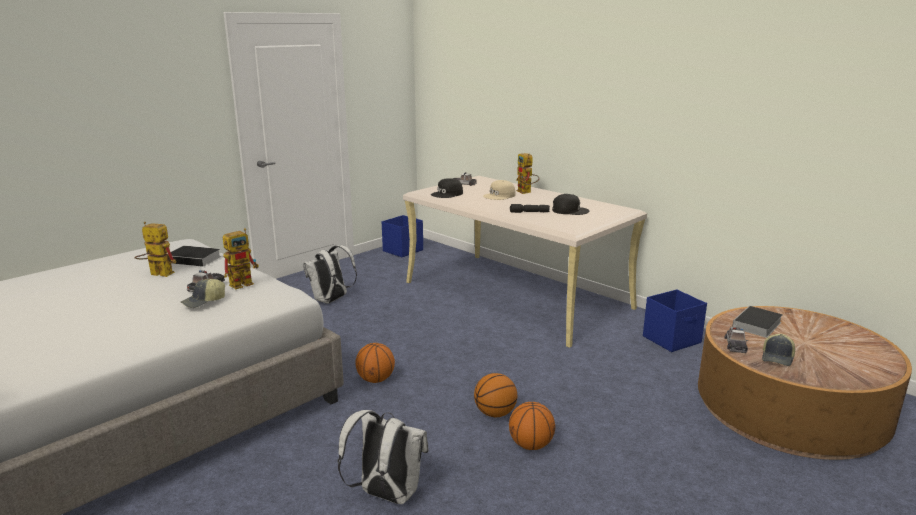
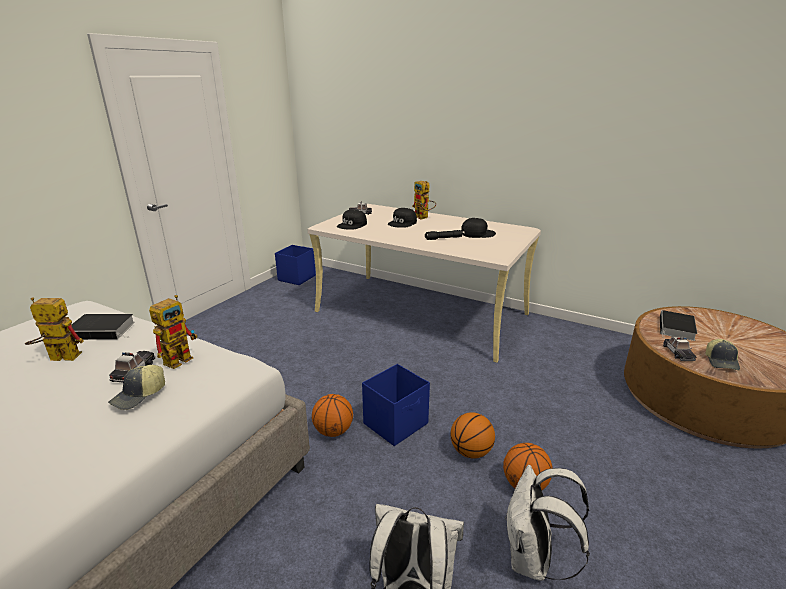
camera: 15 degrees left, 5 degrees up
white backpack [303,245,357,304] -> white backpack moved to [505,465,590,581]
beige cap [483,180,516,200] -> black cap [388,208,417,228]
blue storage box [643,289,707,352] -> blue storage box moved to [362,364,430,446]

